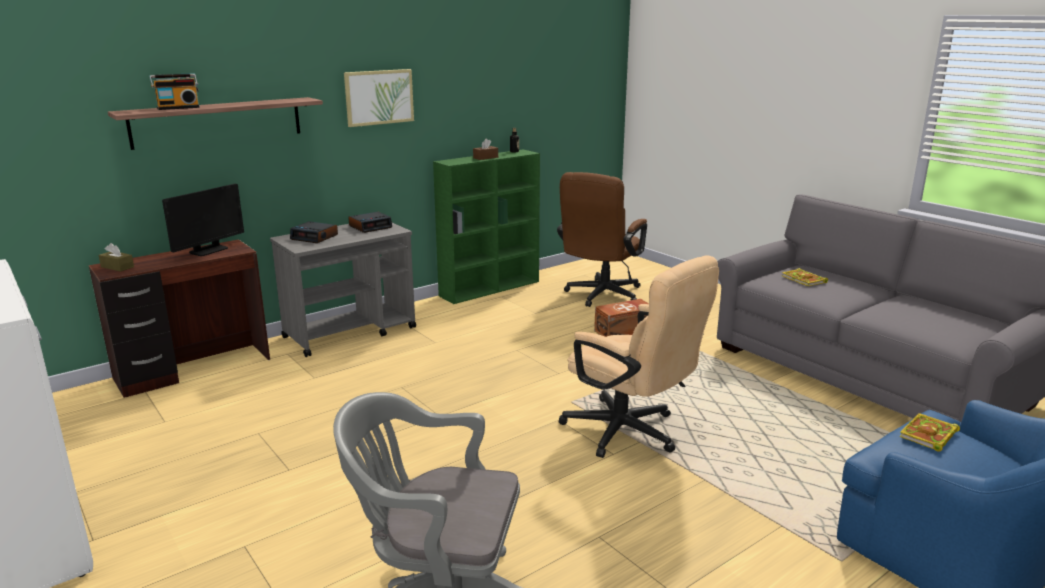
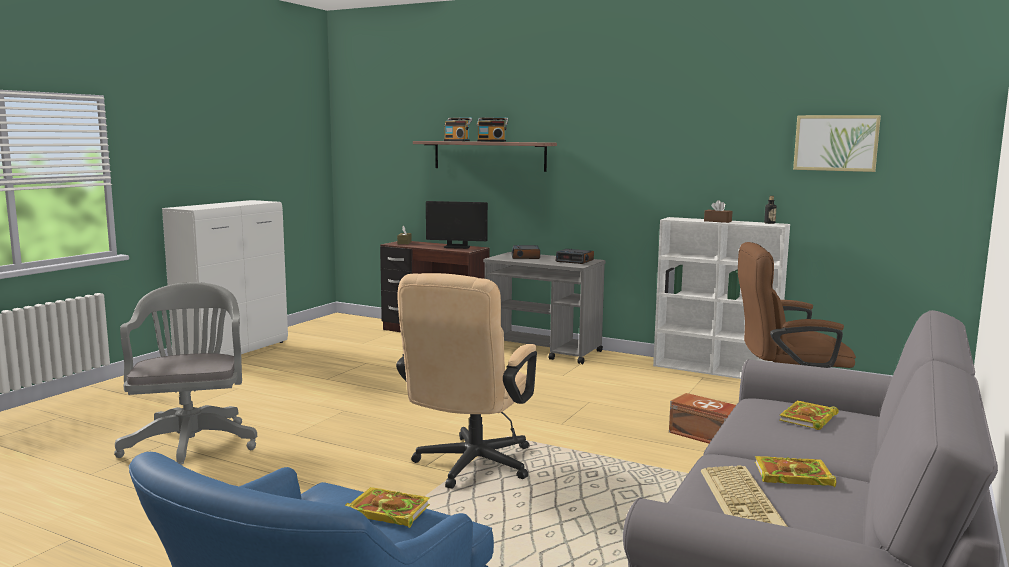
camera: 65 degrees right, 10 degrees down
picture [344,69,414,127] -> picture moved to [793,115,881,172]
green bookcase [433,149,540,304] -> white bookcase [653,217,790,379]
none -> radio [477,118,508,142]
none -> keyboard [701,465,788,527]
none -> book [755,456,836,487]

